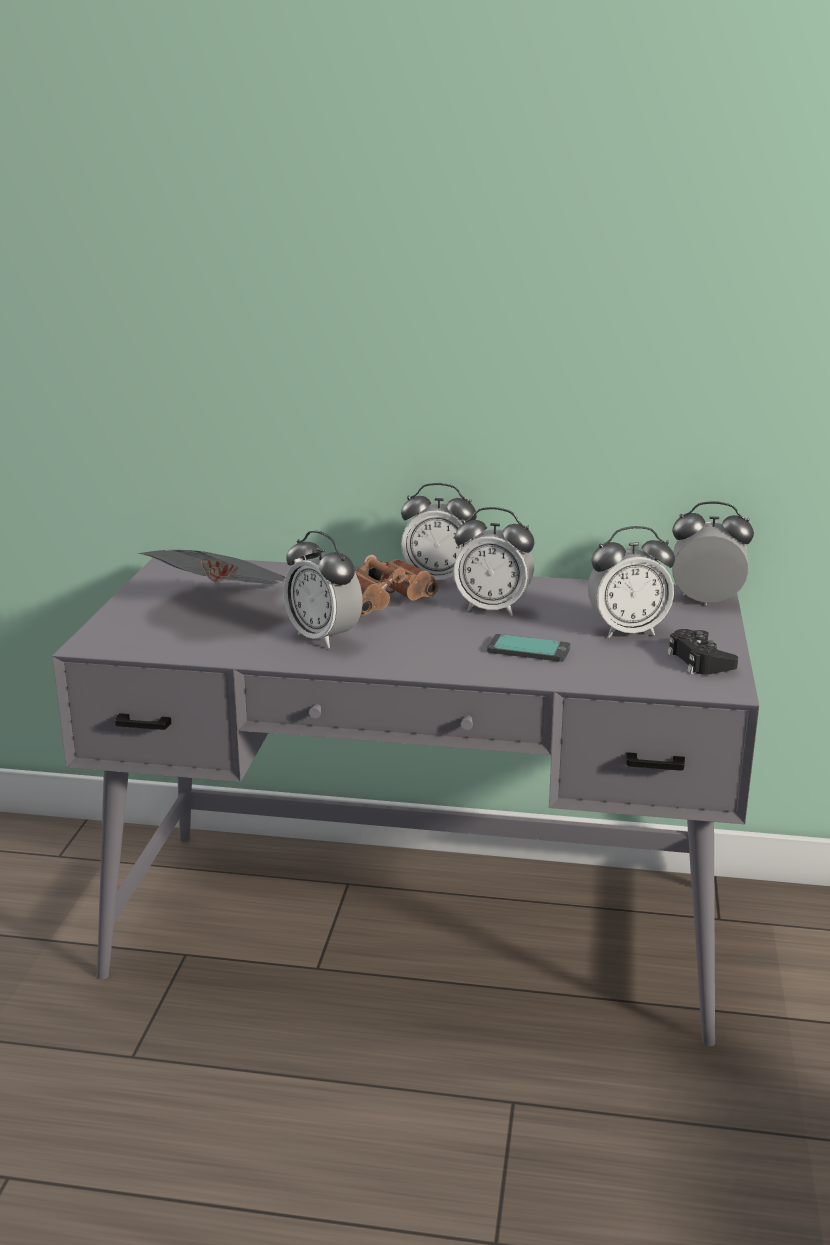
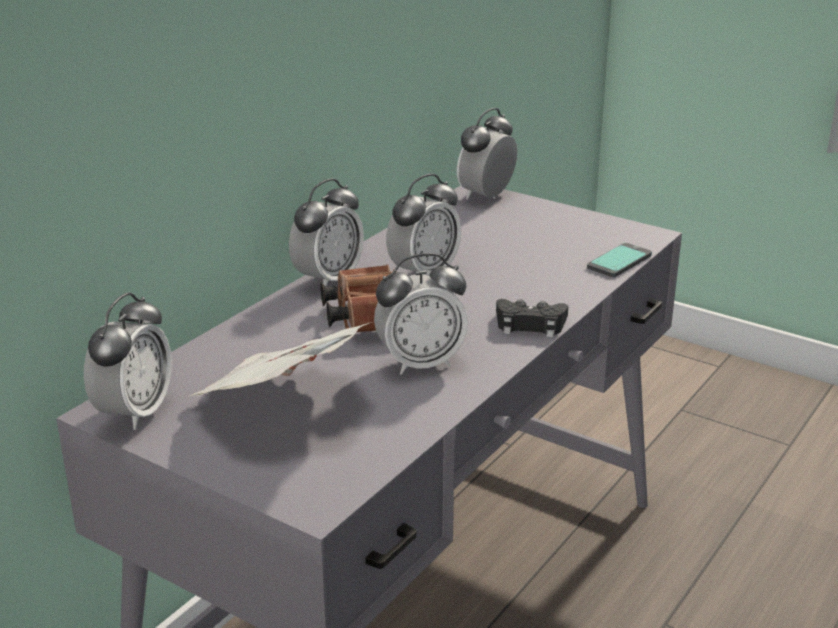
camera: 65 degrees left, 5 degrees up
phone [487,634,571,662] -> phone moved to [587,243,652,277]
alarm clock [588,526,675,638] -> alarm clock moved to [84,292,172,430]
black game controller [667,629,738,675] -> black game controller moved to [496,299,568,338]

